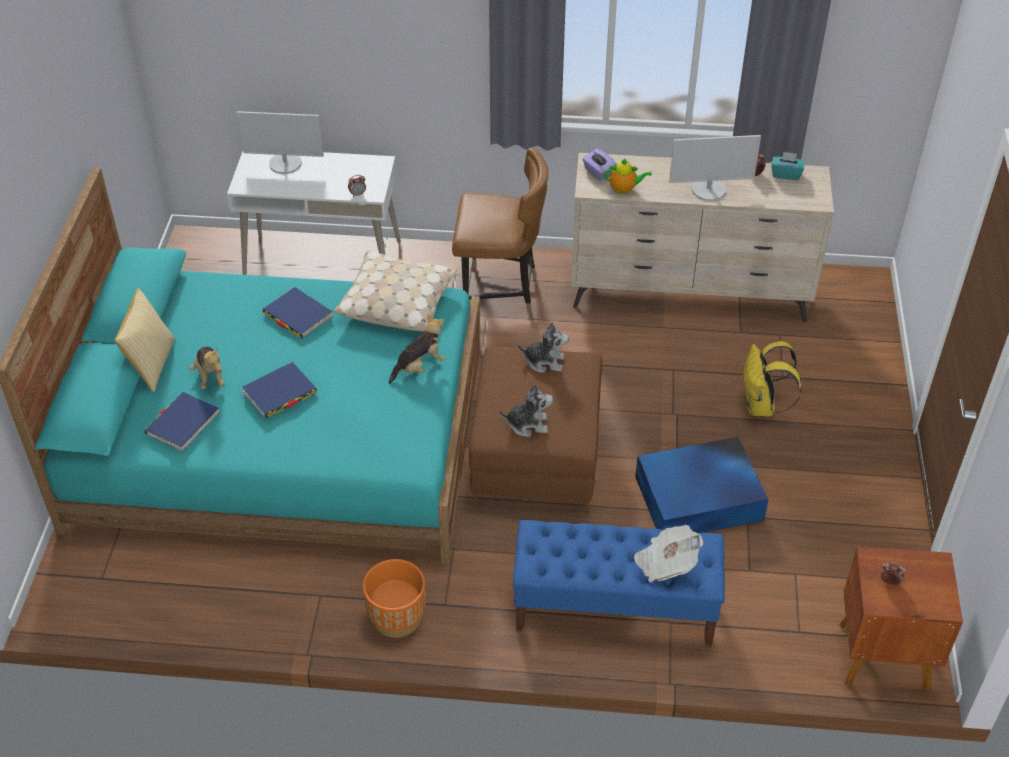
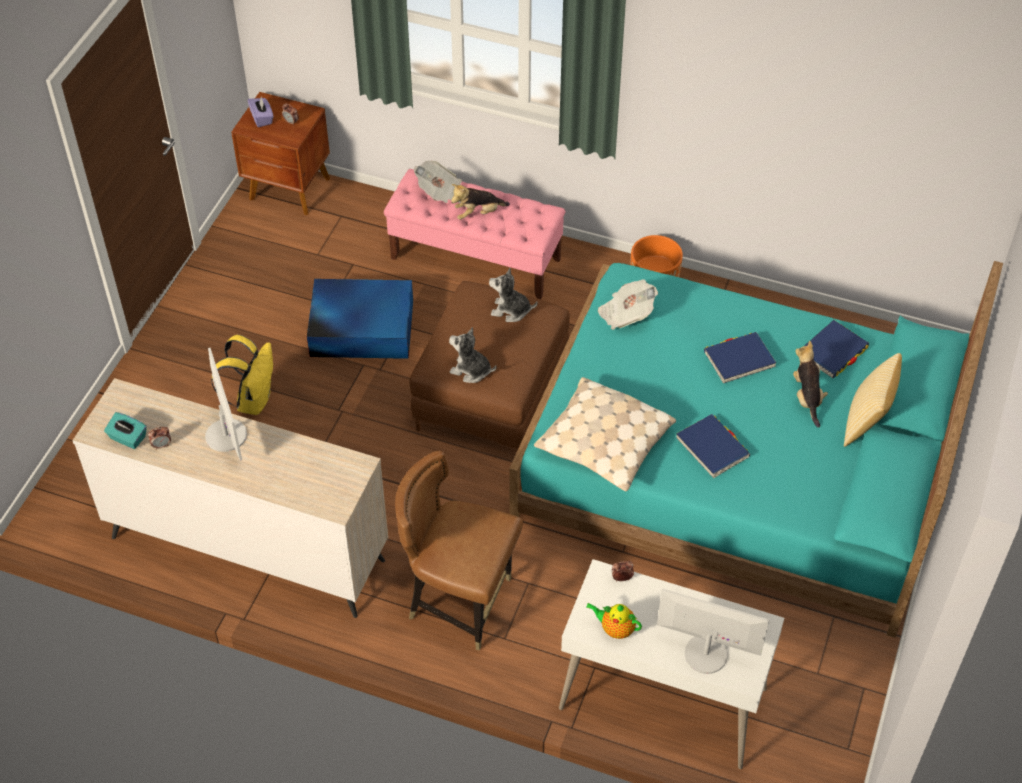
camera: 165 degrees left, 5 degrees up
plush toy [389,314,446,384] -> plush toy moved to [451,184,510,220]
blue bench [513,520,725,646] -> pink bench [384,169,566,299]
purple tissue box [582,148,617,181] -> purple tissue box moved to [248,97,274,127]
teapot [604,158,652,194] -> teapot moved to [586,603,642,639]
monitor [669,135,761,201] -> monitor turned 60 degrees clockwise [205,348,247,461]
none -> newspaper [598,279,658,330]

